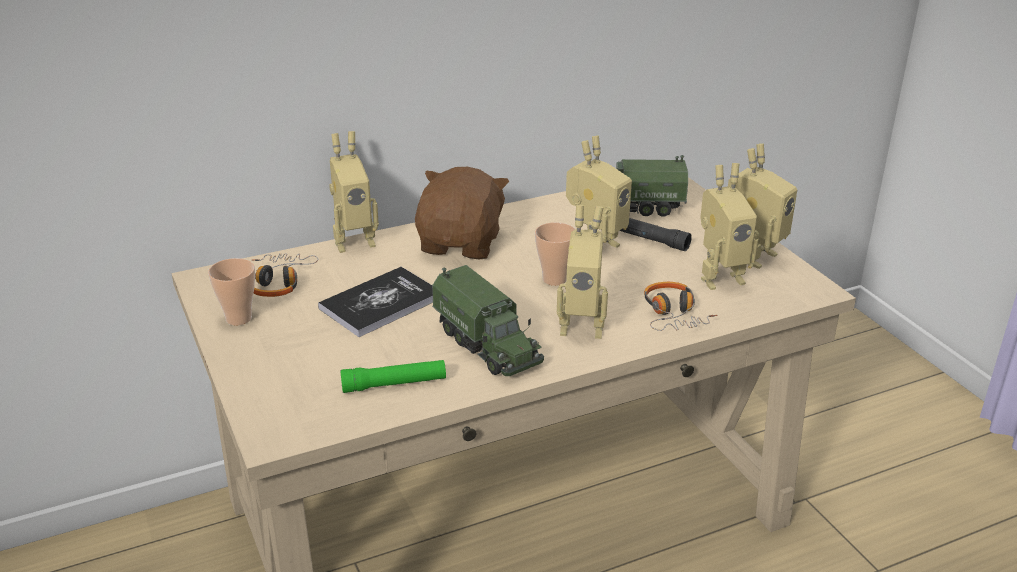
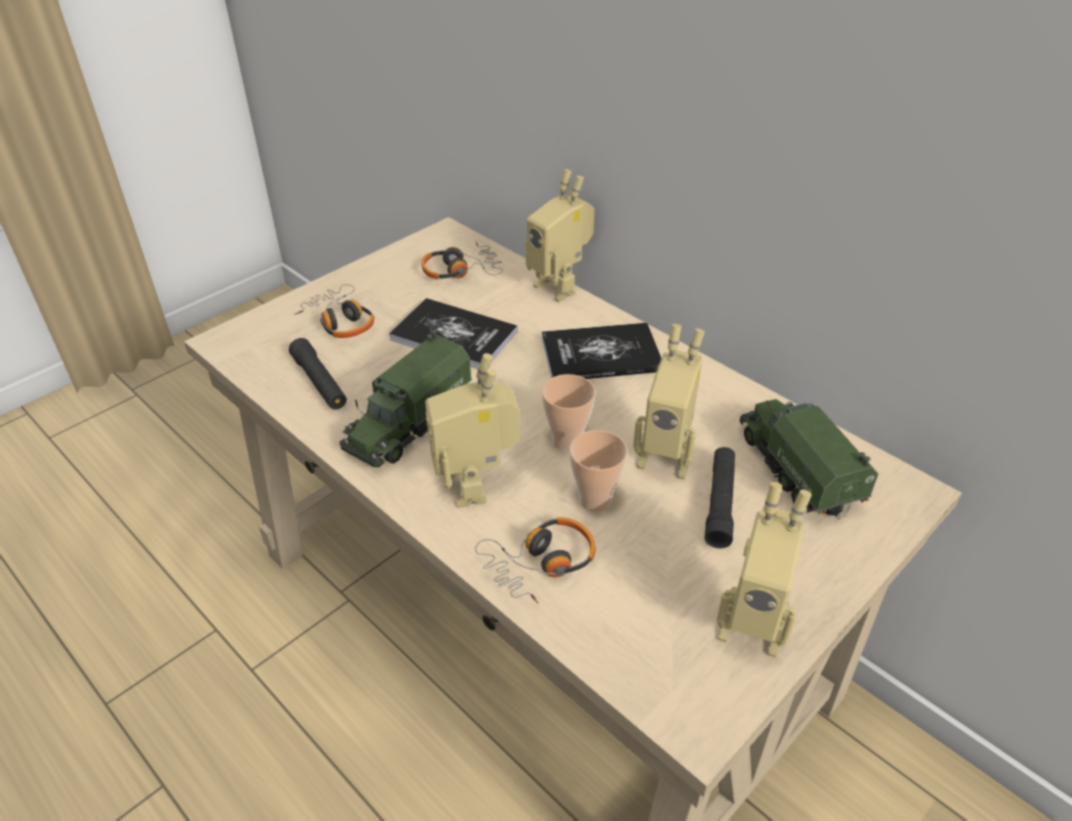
camera: 70 degrees right, 10 degrees up
cup [208,258,255,325] -> cup moved to [569,430,628,512]
green flashlight [340,360,446,393] -> black flashlight [289,338,347,410]
brown plush toy [415,167,509,259] -> book [542,323,662,379]
toy robot [700,163,758,290] -> none
none -> headphones [295,284,374,338]

